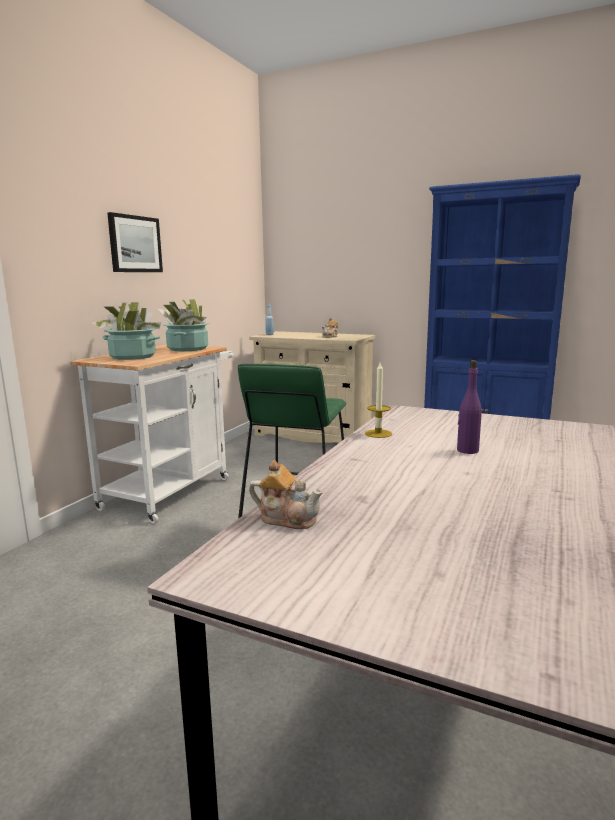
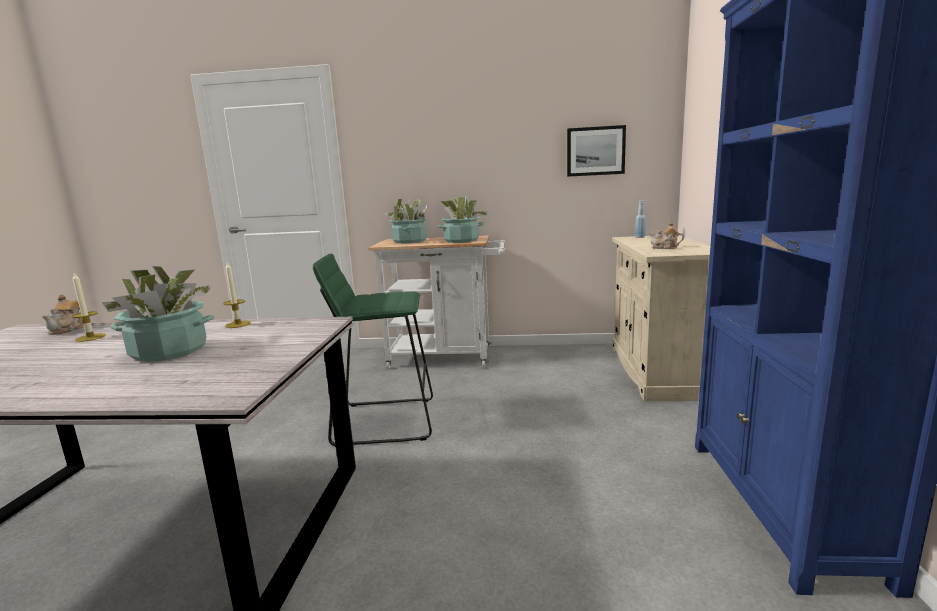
camera: 70 degrees right, 0 degrees up
picture [107,212,163,272] -> picture moved to [567,125,626,177]
purple bottle [457,360,482,454] -> potted plant [102,266,214,362]
none -> candle [72,272,106,342]

